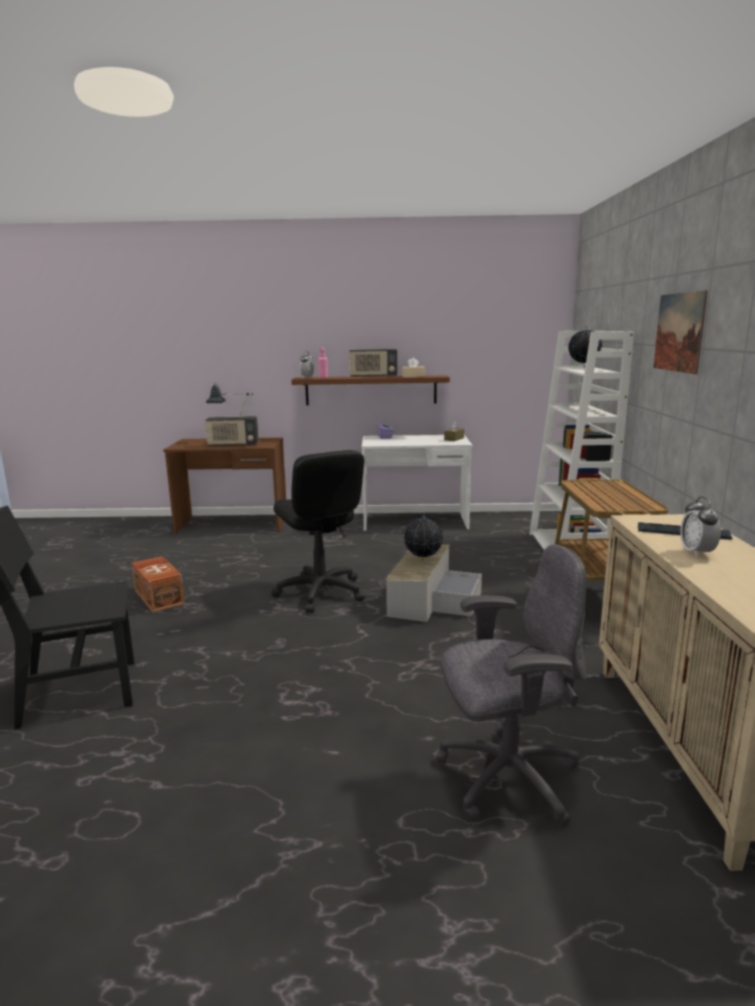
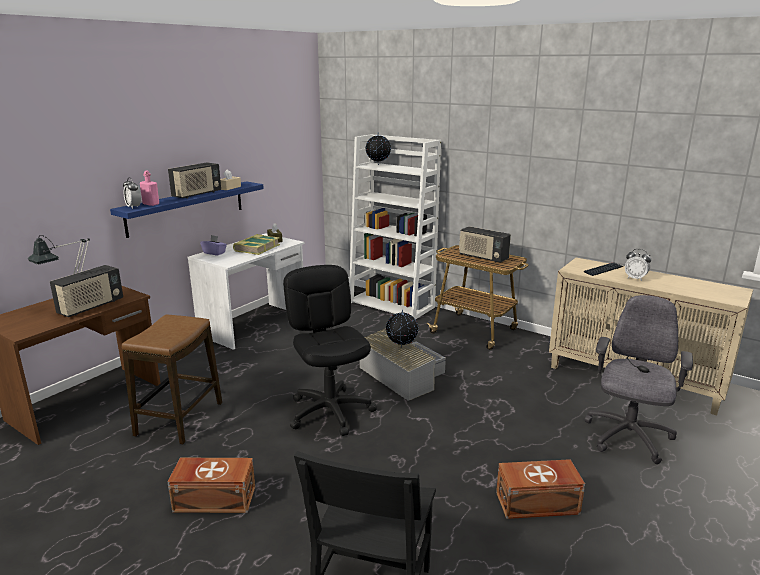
camera: 55 degrees left, 5 degrees up
black office chair [271,450,365,613] -> black office chair turned 120 degrees counterclockwise [283,265,377,436]
brown shelf [291,375,450,405] -> blue shelf [110,181,264,238]
picture [653,290,708,374] -> none
none -> stool [122,314,222,444]
none -> book [233,234,280,255]
none -> radio [459,226,511,263]
none -> brown storage box [496,459,585,519]

